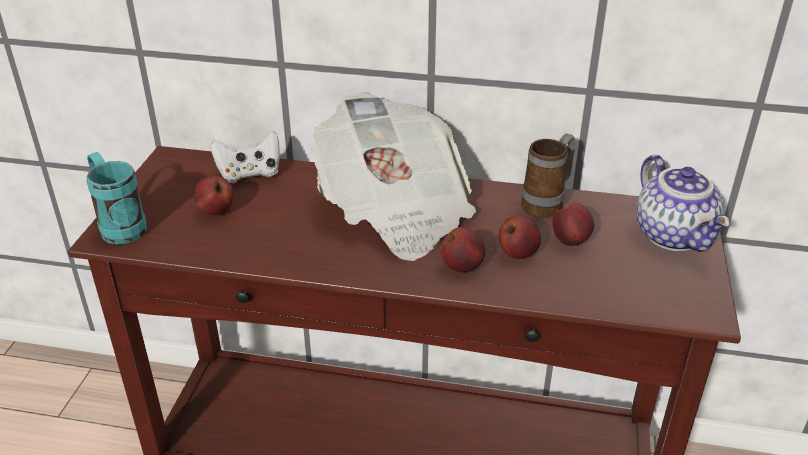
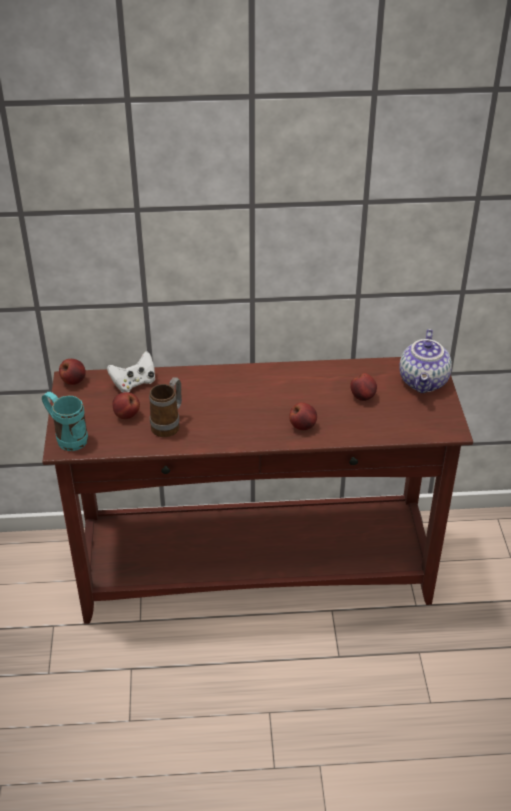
camera: 15 degrees left, 5 degrees up
newspaper [312,93,476,261] -> none
apple [499,216,541,259] -> apple moved to [59,359,86,385]
mug [521,133,576,218] -> mug moved to [149,377,182,437]
teapot [636,155,731,252] -> teapot turned 45 degrees clockwise [399,329,452,393]

